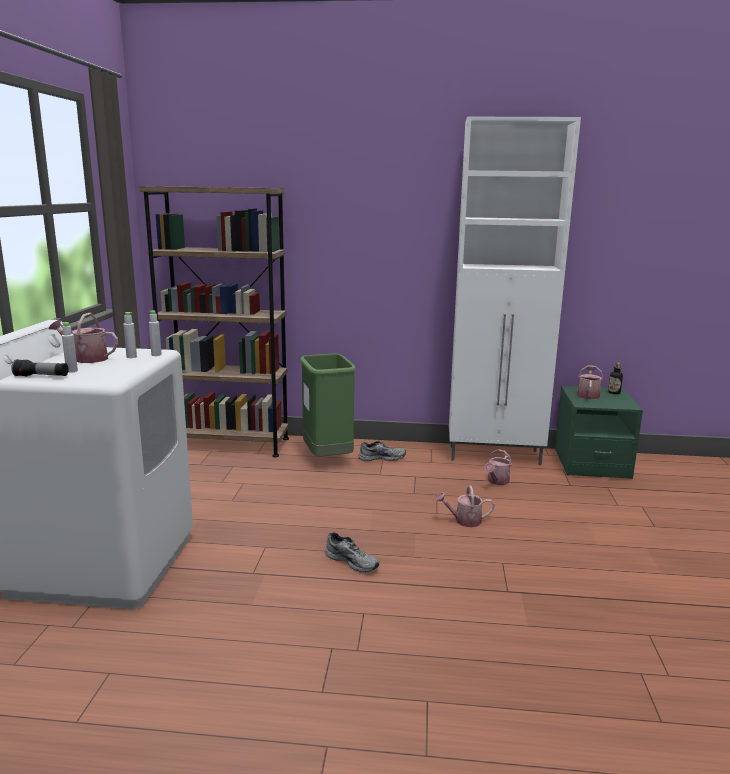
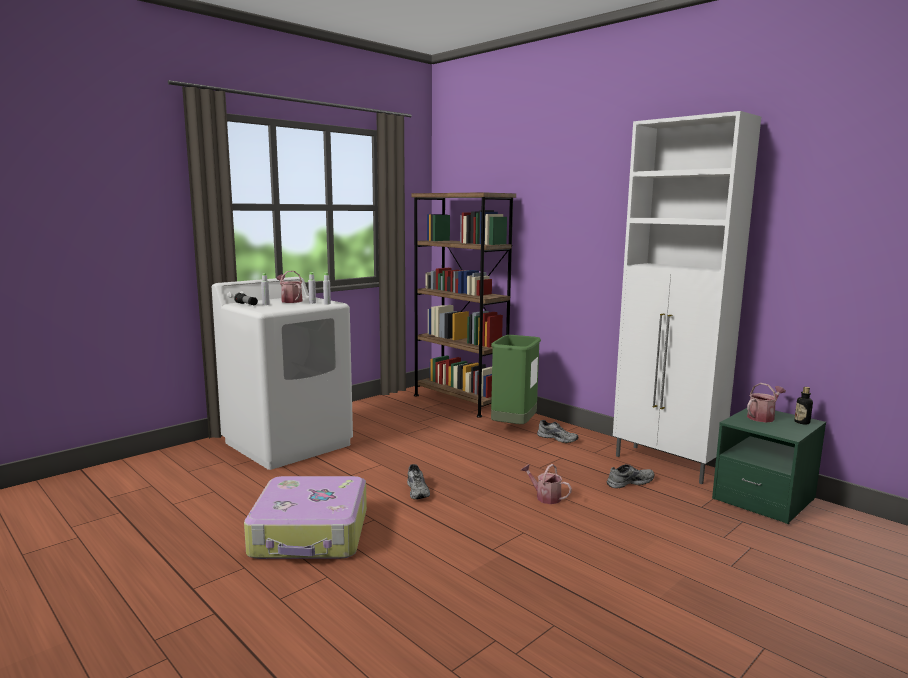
camera: 40 degrees right, 5 degrees down
watering can [484,449,512,485] -> grey shoe [607,464,654,488]
none -> suitcase [244,476,367,559]

